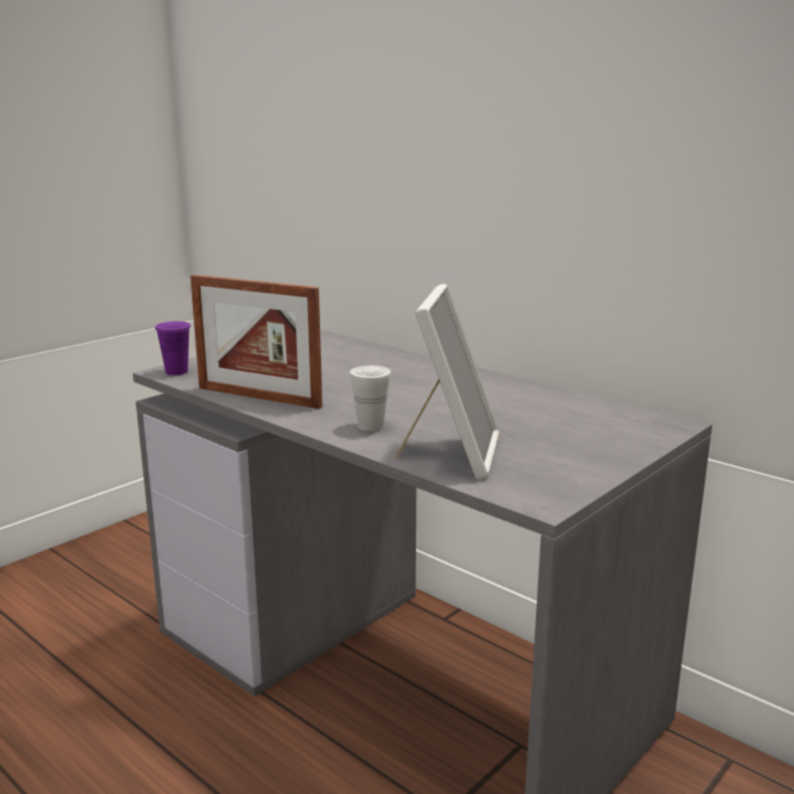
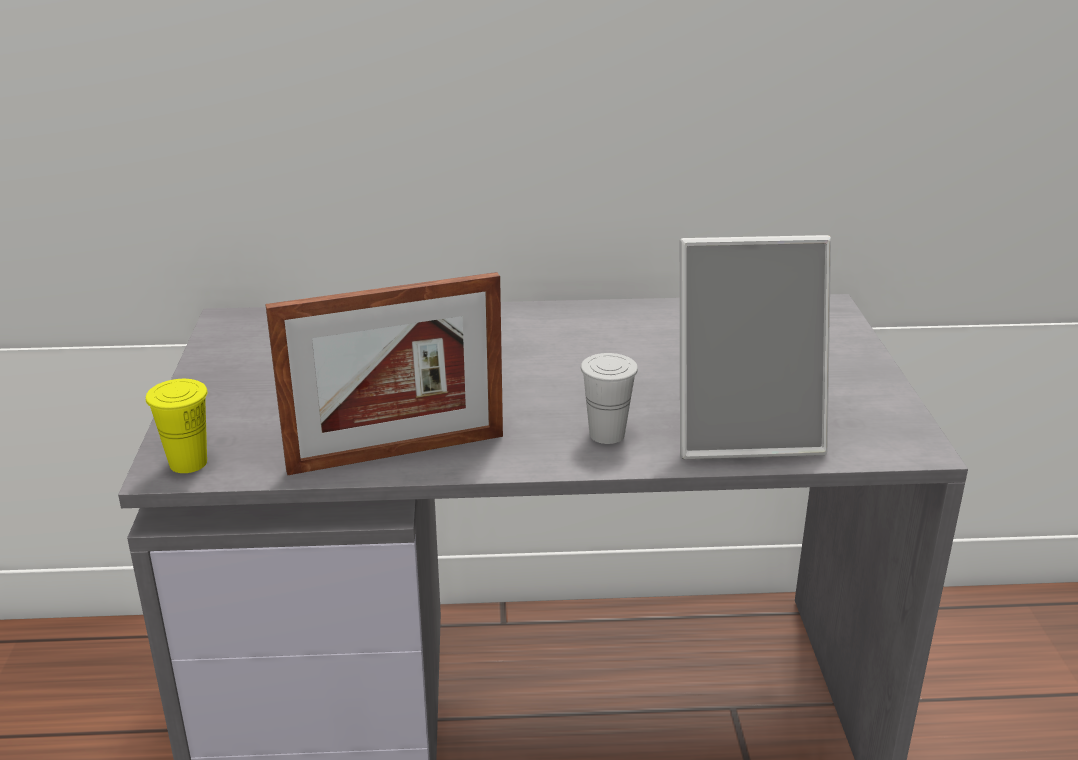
camera: 45 degrees left, 10 degrees up
purple cup [155,321,191,375] -> yellow cup [146,379,208,473]
picture frame [395,284,499,480] -> picture frame turned 120 degrees clockwise [680,235,831,459]

